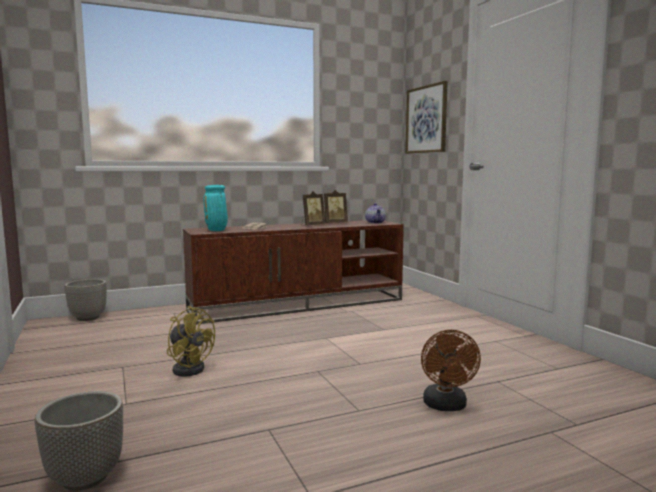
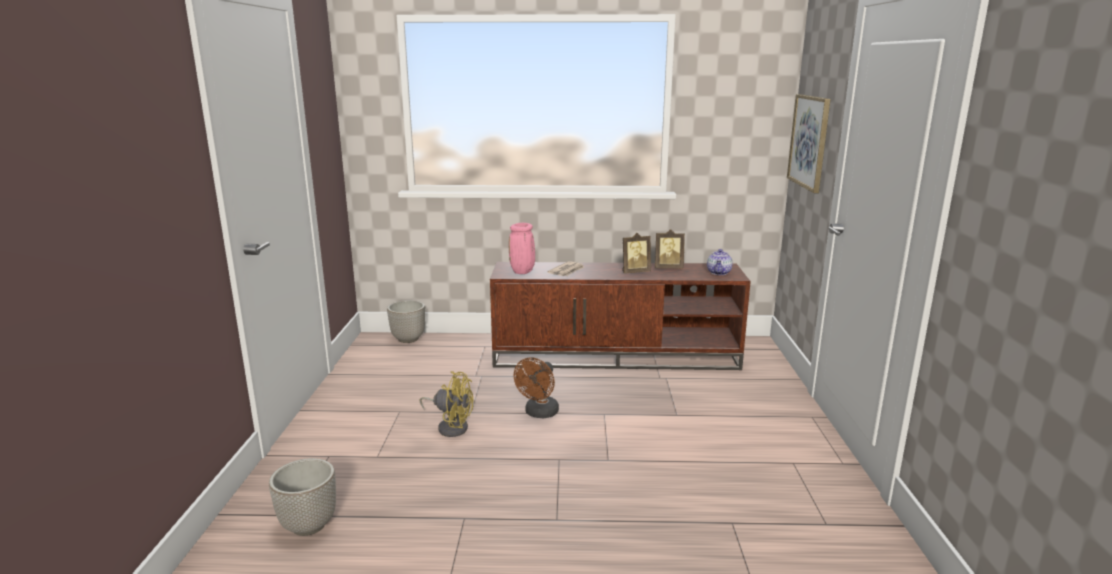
camera: 25 degrees right, 10 degrees up
yellow fan [167,306,215,377] -> yellow fan turned 45 degrees counterclockwise [420,371,473,437]
turquoise vase [203,185,228,231] -> pink vase [509,223,535,274]
brown fan [421,330,481,411] -> brown fan moved to [514,357,559,419]

